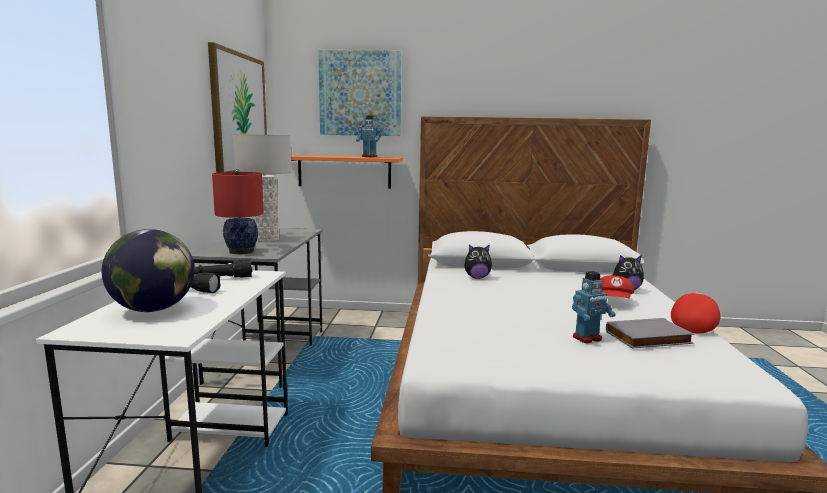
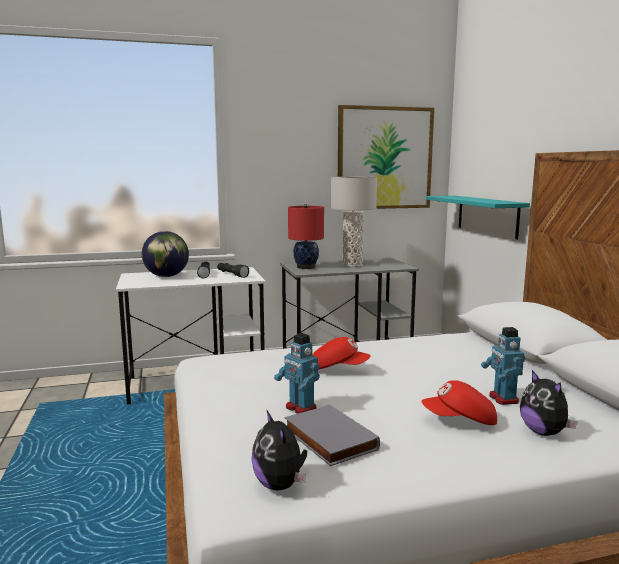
camera: 70 degrees right, 0 degrees up
orange shelf [291,155,403,189] -> turquoise shelf [426,196,530,239]
picture [318,50,401,136] -> none
toy robot [356,115,381,157] -> toy robot moved to [481,327,525,405]
plush toy [465,244,492,279] -> plush toy moved to [251,409,307,490]
red cap [671,292,720,333] -> red cap moved to [312,337,371,369]

